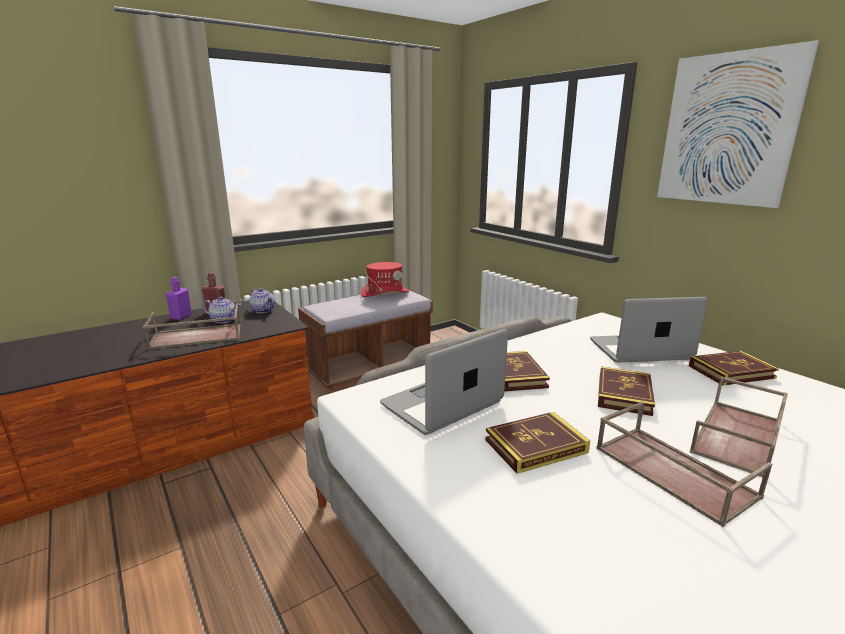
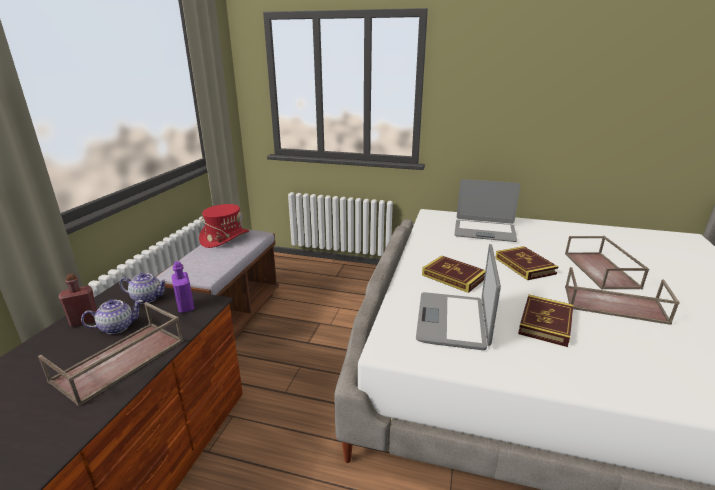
camera: 40 degrees left, 5 degrees up
purple bottle [166,277,192,320] -> purple bottle moved to [171,261,194,313]
laptop [590,297,708,363] -> laptop turned 120 degrees counterclockwise [454,179,521,242]
picture [657,40,819,208] -> none
book [689,351,779,386] -> none

